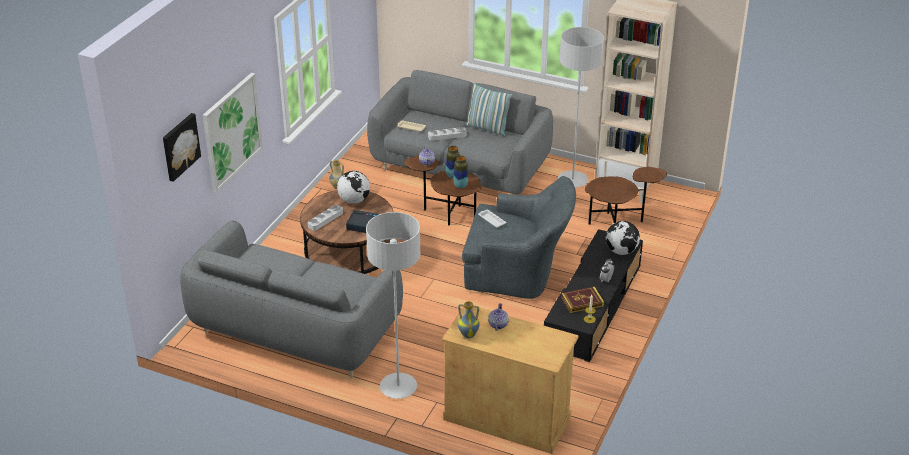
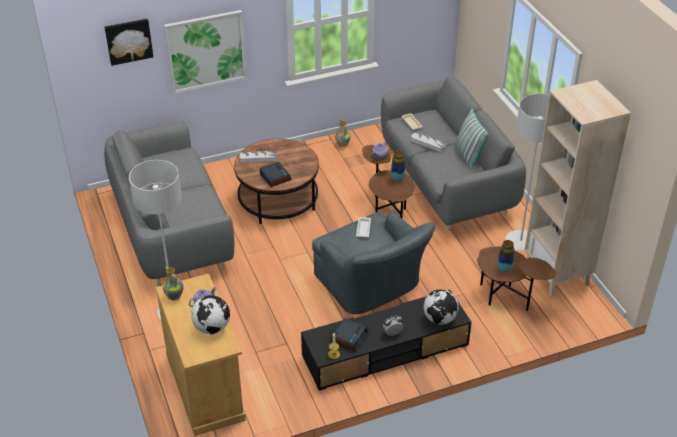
camera: 45 degrees right, 5 degrees up
globe [337,171,370,204] -> globe moved to [191,295,230,334]
vase [453,156,468,189] -> vase moved to [497,240,514,273]
book [561,286,604,313] -> alarm clock [331,318,368,351]

